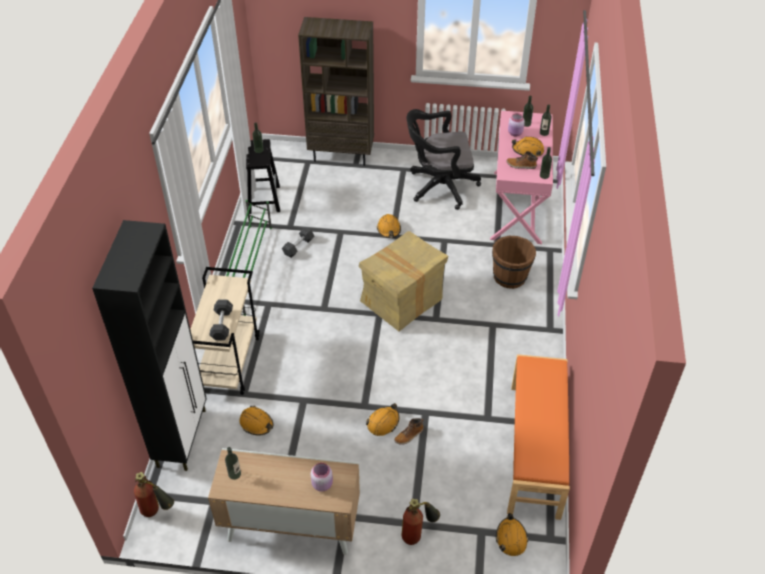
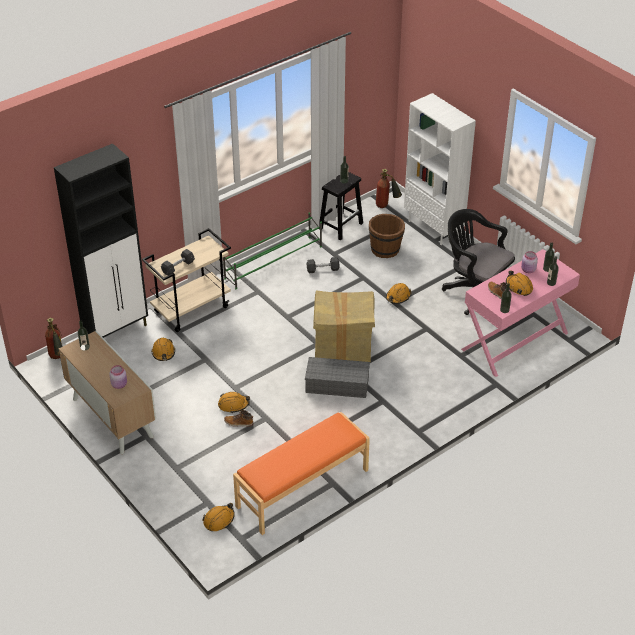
camera: 45 degrees right, 5 degrees down
brown bookcase [298,17,374,166] -> white bookcase [404,93,476,245]
fire extinguisher [402,499,440,545] -> fire extinguisher moved to [376,169,402,208]
brown bucket [492,236,536,289] -> brown bucket moved to [369,214,405,258]
none -> grey storage box [305,357,370,398]

